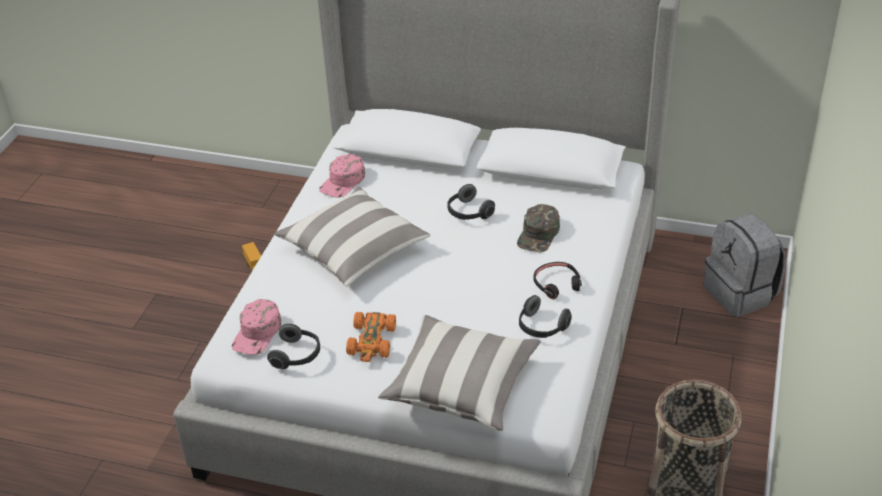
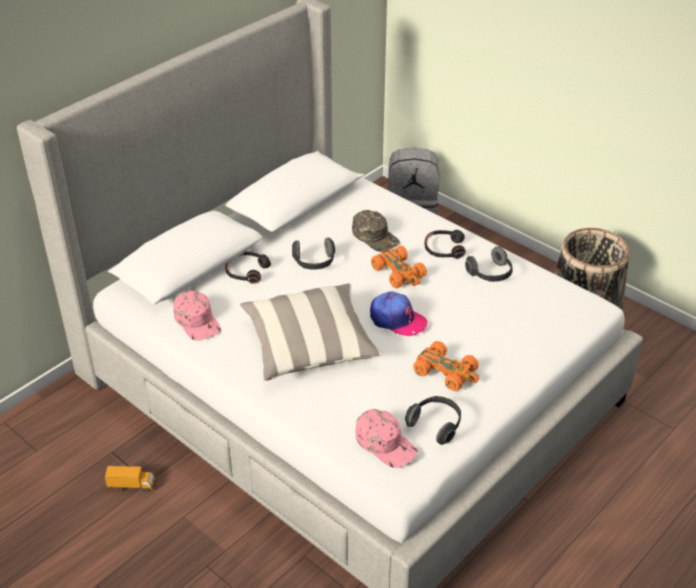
camera: 65 degrees left, 0 degrees up
pillow [378,315,541,431] -> none
none -> black headphones [225,251,271,284]
none -> cap [370,292,428,336]
none -> orange toy car [371,246,427,288]

